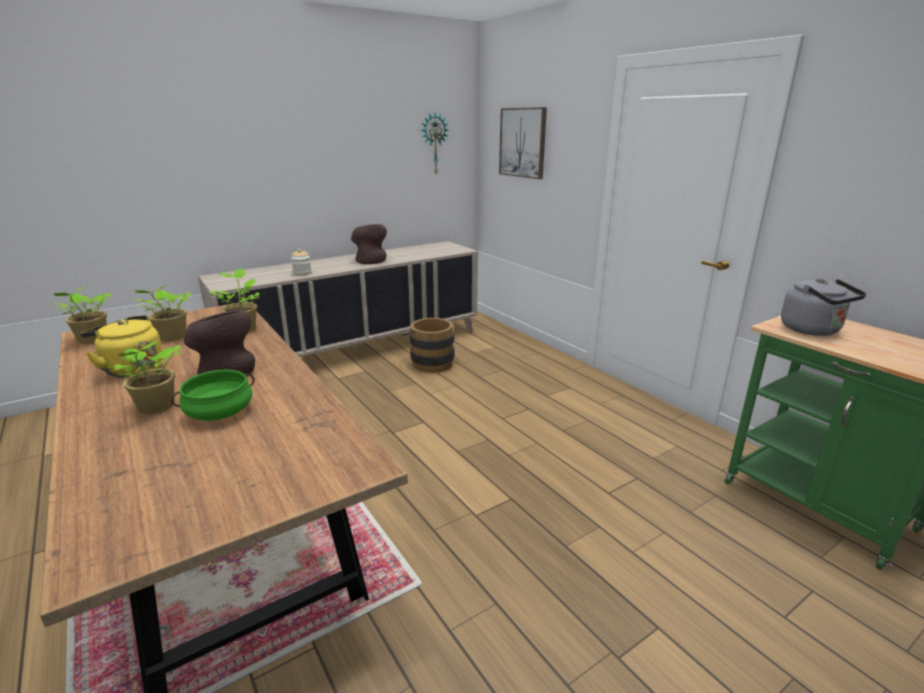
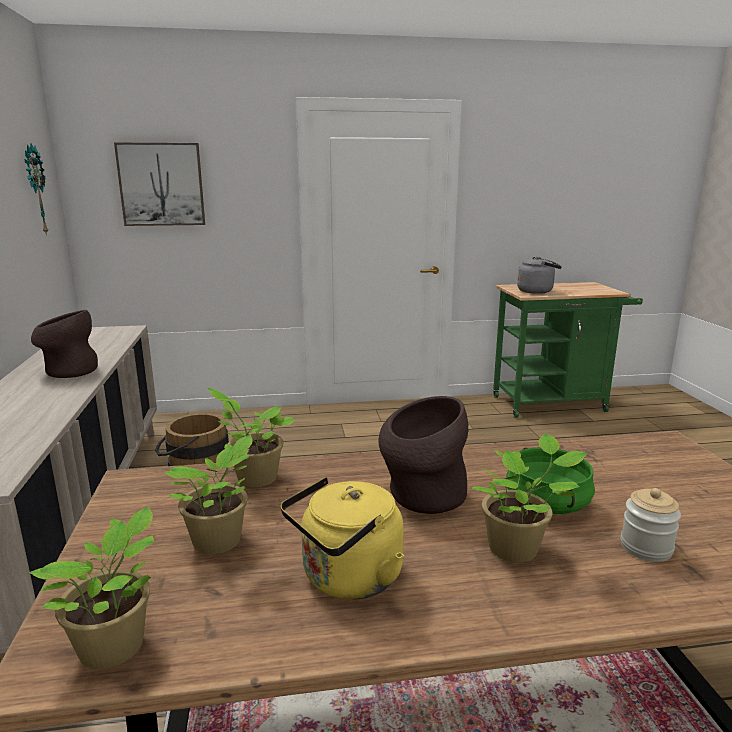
camera: 65 degrees left, 5 degrees down
jar [291,249,311,276] -> jar moved to [621,488,681,562]

